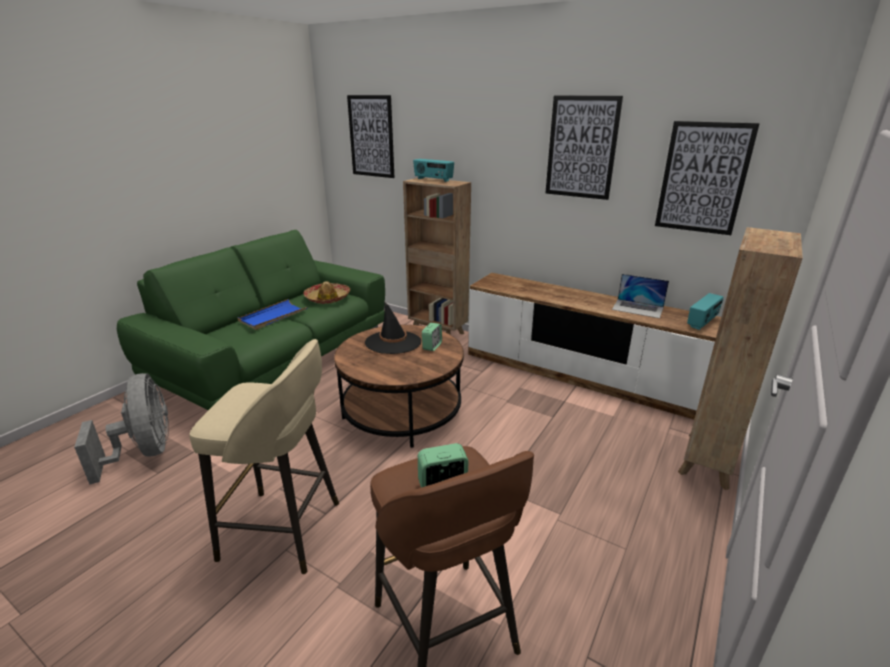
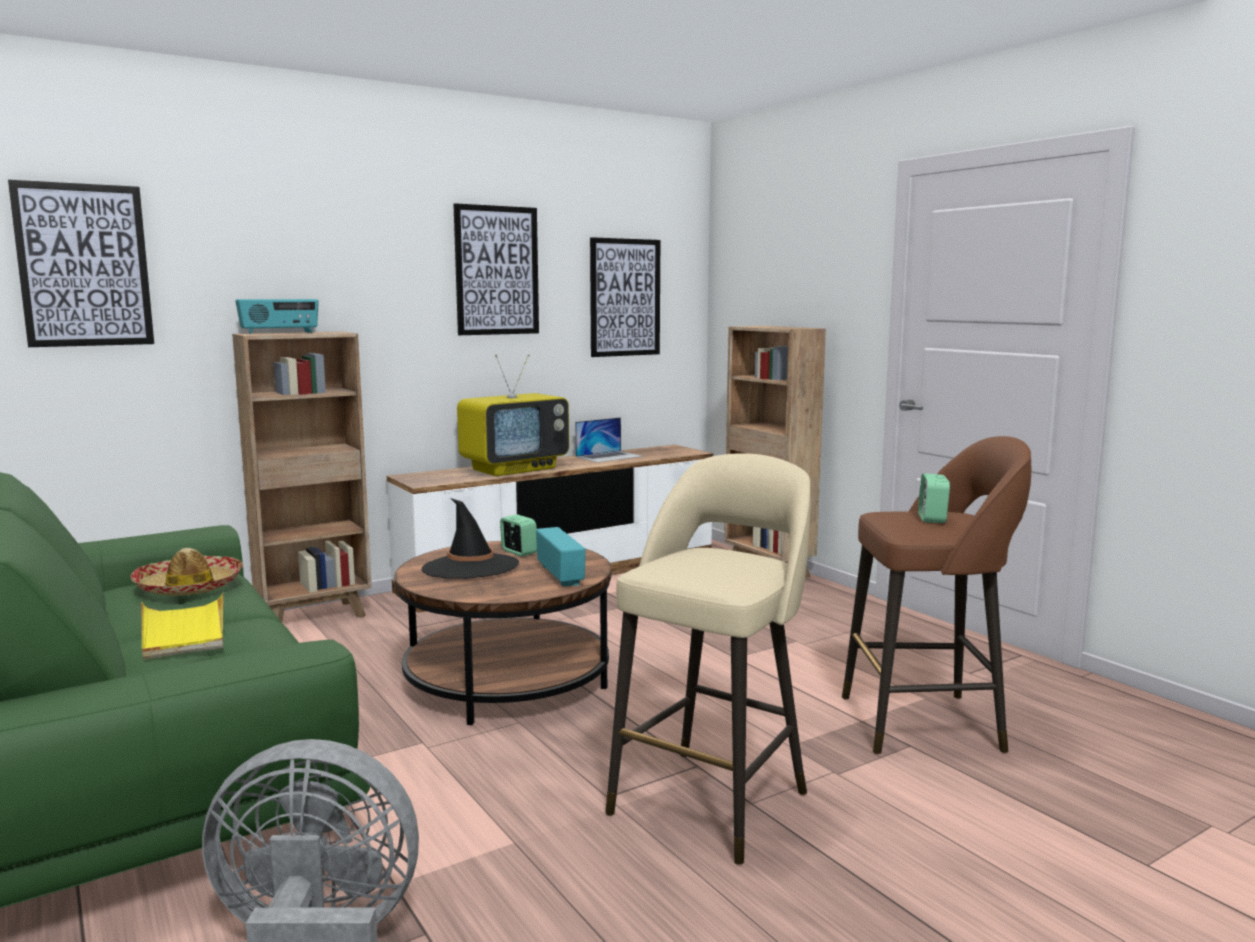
camera: 65 degrees left, 15 degrees down
blue tray [238,299,308,330] -> yellow tray [141,592,223,660]
radio [687,293,724,330] -> radio moved to [536,527,586,586]
none -> television [457,354,569,476]

